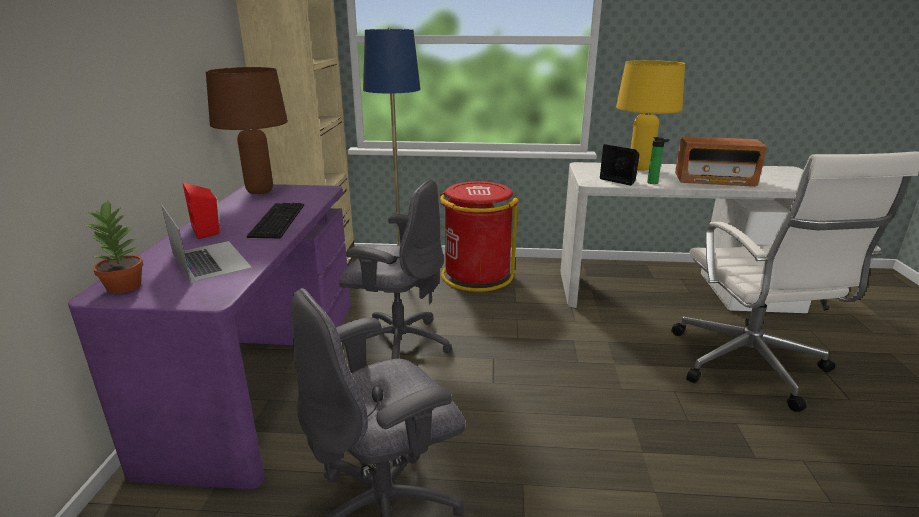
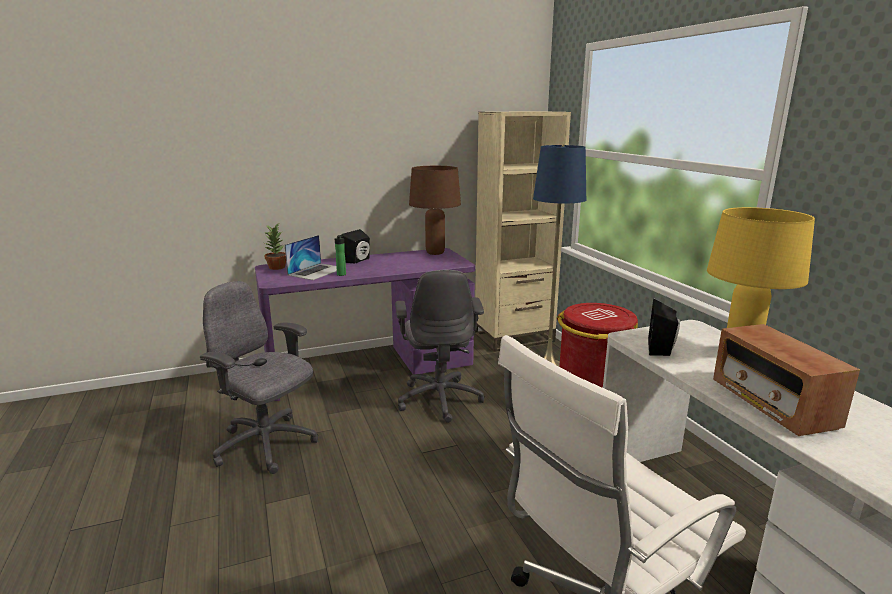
camera: 65 degrees right, 5 degrees down
red speaker [182,182,220,239] -> black speaker [341,229,370,264]
keyboard [247,203,304,239] -> none
bottle [647,137,669,184] -> bottle moved to [334,235,346,276]

